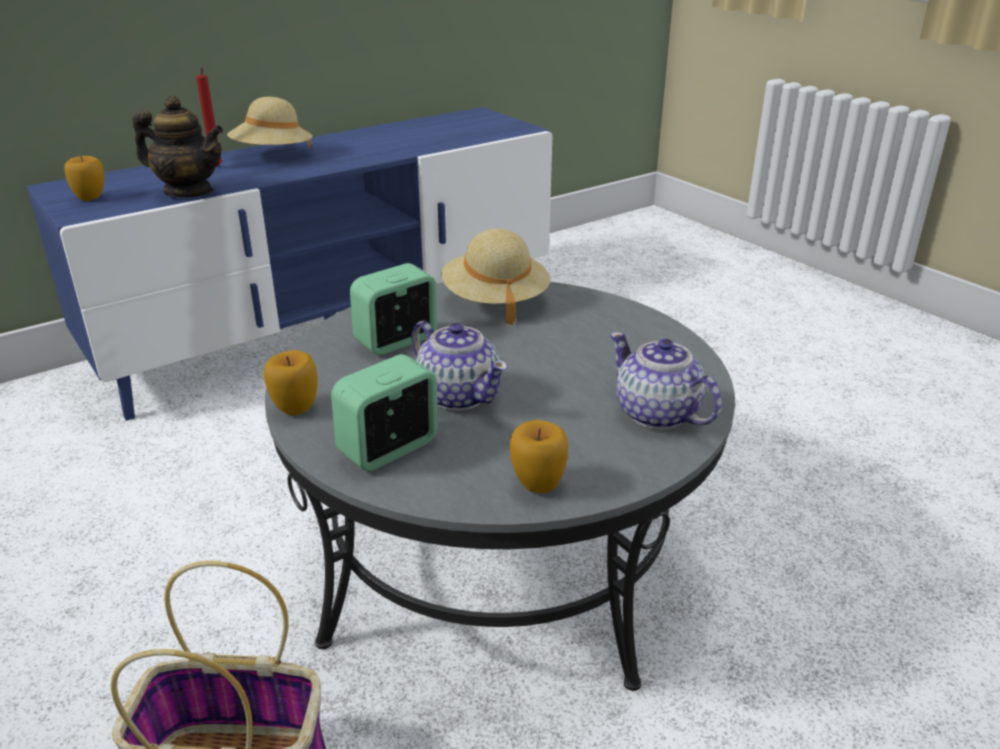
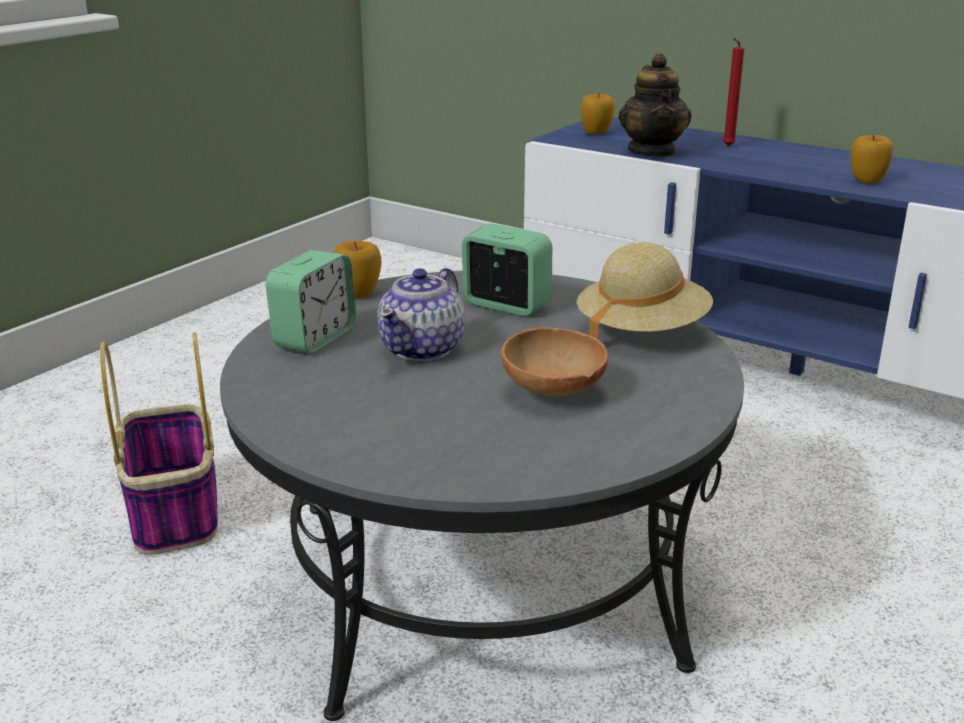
camera: 70 degrees right, 5 degrees down
beige hat [227,97,313,149] -> none
alarm clock [331,354,437,471] -> alarm clock turned 90 degrees clockwise [266,250,356,353]
apple [510,420,568,493] -> apple moved to [851,135,893,184]
teapot [610,332,722,429] -> none
none -> brown bowl [501,327,608,397]

